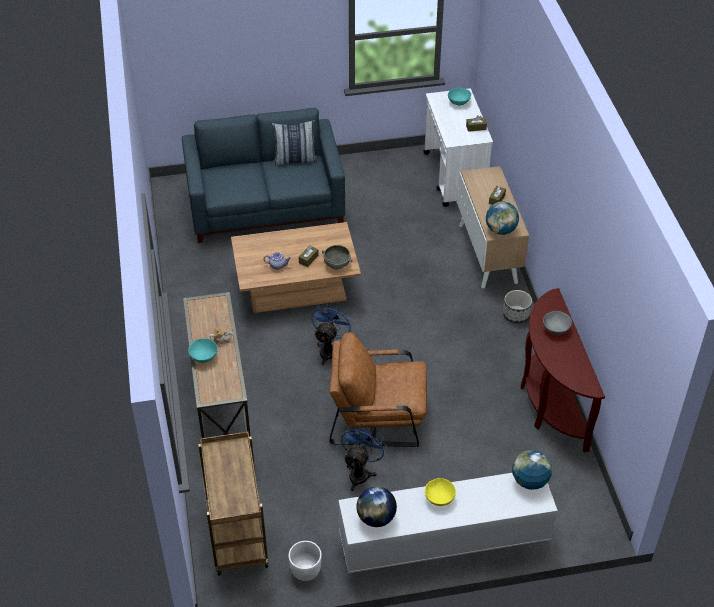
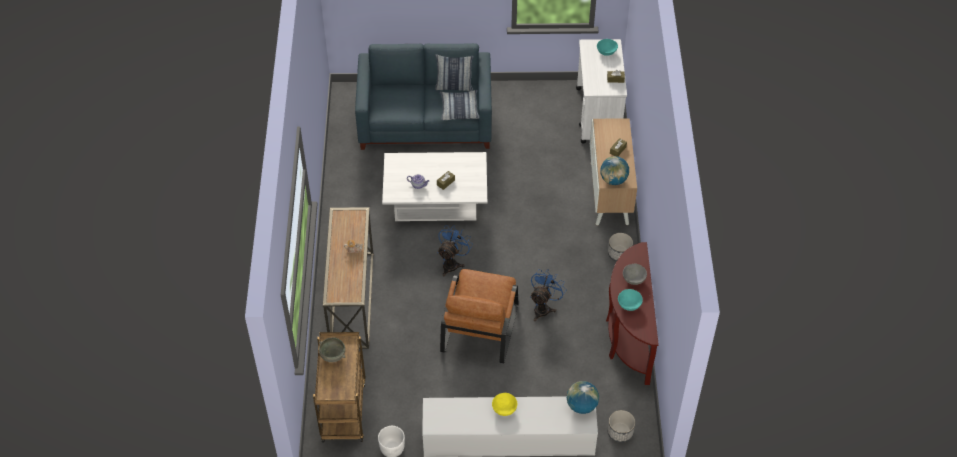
camera: 10 degrees right, 5 degrees up
turquoise bowl [188,338,218,363] -> turquoise bowl moved to [618,289,643,311]
brown coffee table [231,222,361,313] -> white coffee table [382,152,487,221]
grey bowl [322,245,352,270] -> grey bowl moved to [319,337,345,362]
brown armchair [329,332,427,447] -> brown armchair turned 90 degrees counterclockwise [440,269,518,363]
blue fan [341,424,387,491] -> blue fan moved to [530,269,567,321]
globe [356,486,397,527] -> none
none -> pillow [439,90,480,120]
none -> planter [607,410,635,443]

